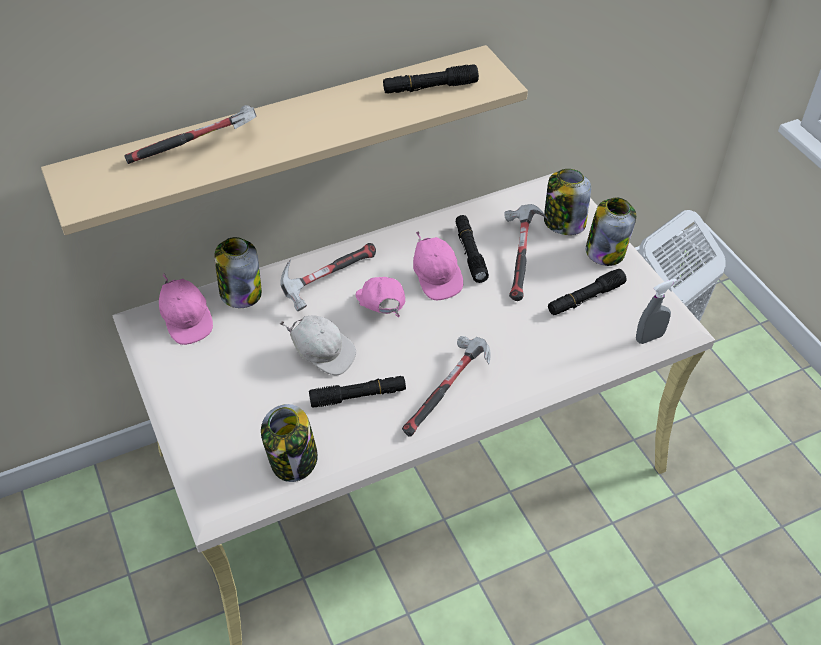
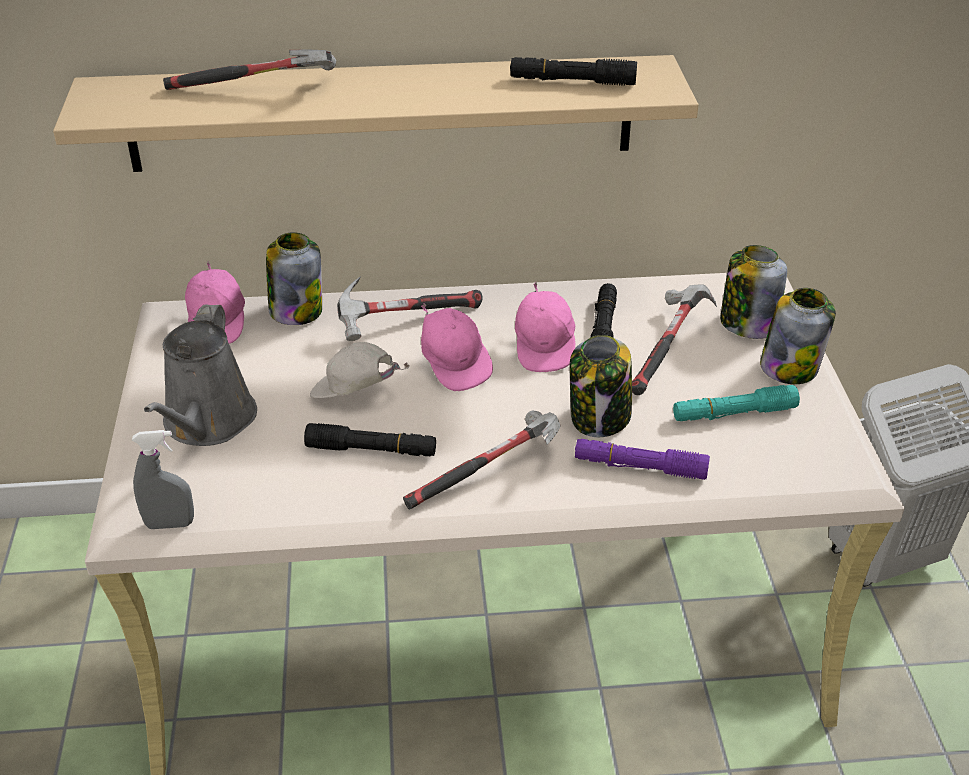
camera: 20 degrees right, 10 degrees down
jar [261,404,318,482] -> jar moved to [570,335,632,437]
white cap [280,315,356,375] -> white cap turned 150 degrees clockwise [310,342,410,398]
pink cap [356,277,405,317] -> pink cap turned 150 degrees clockwise [421,303,493,391]
black flashlight [548,269,627,315] -> turquoise flashlight [673,385,800,421]
grey spray bottle [636,278,677,344] -> grey spray bottle moved to [132,430,194,529]
none -> grey watering can [144,305,257,446]
none -> purple flashlight [575,439,710,480]

